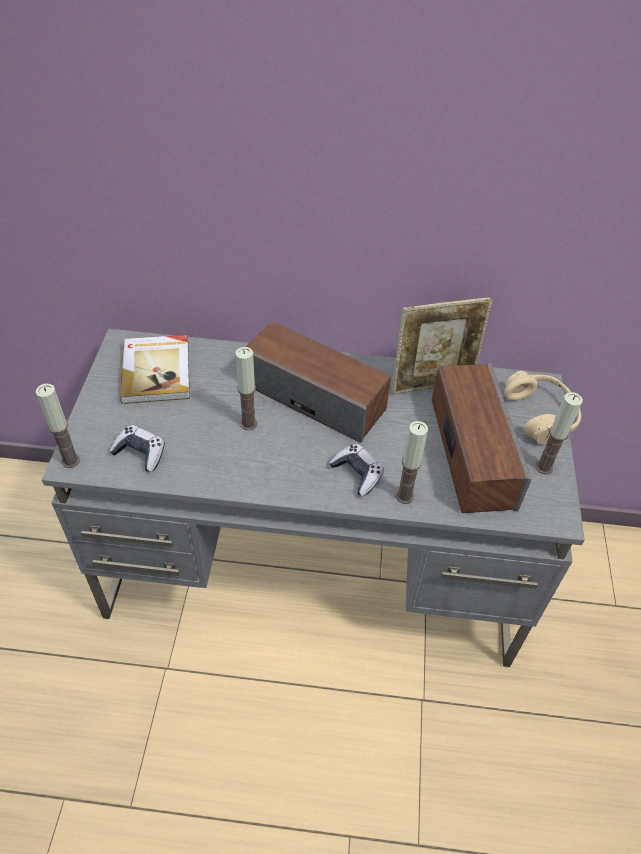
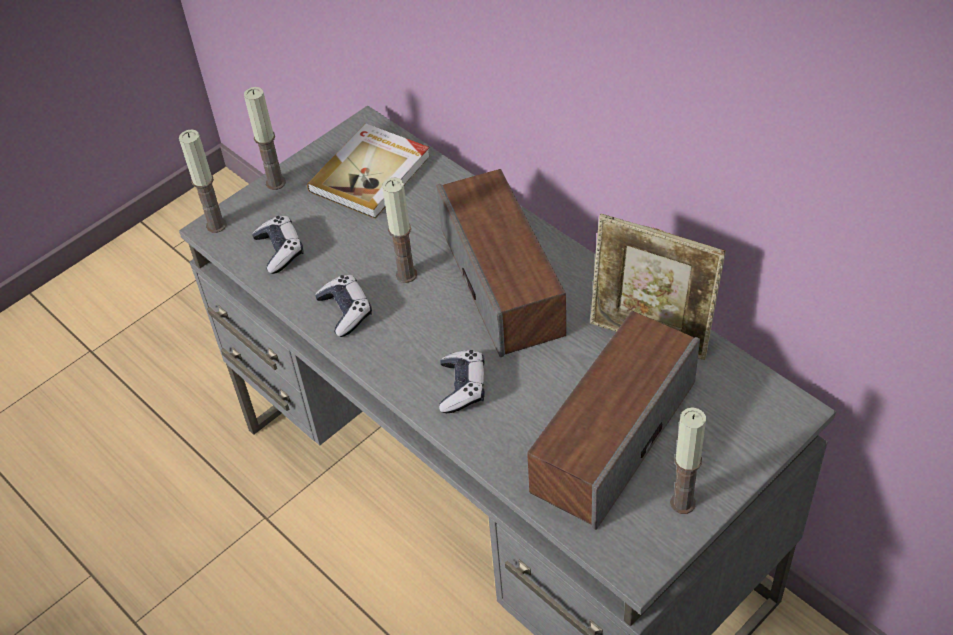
camera: 45 degrees right, 0 degrees up
candle [396,421,428,504] -> candle moved to [244,87,286,190]
beige headphones [504,371,581,444] -> none
none -> game controller [315,275,372,337]

